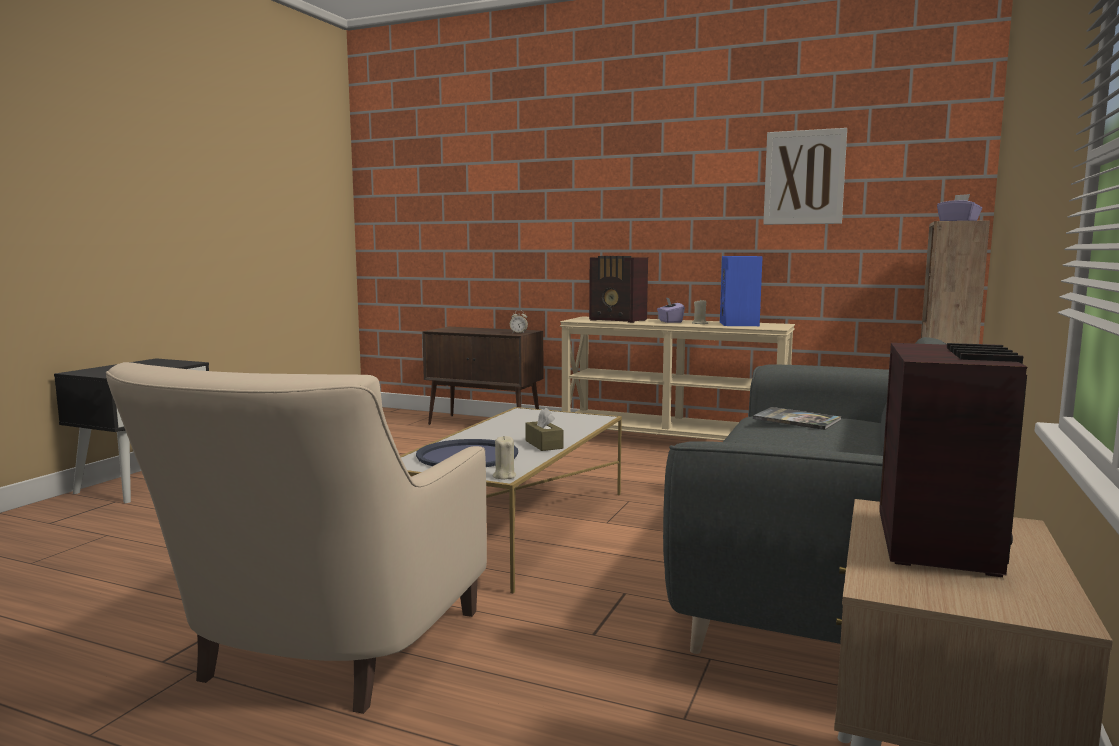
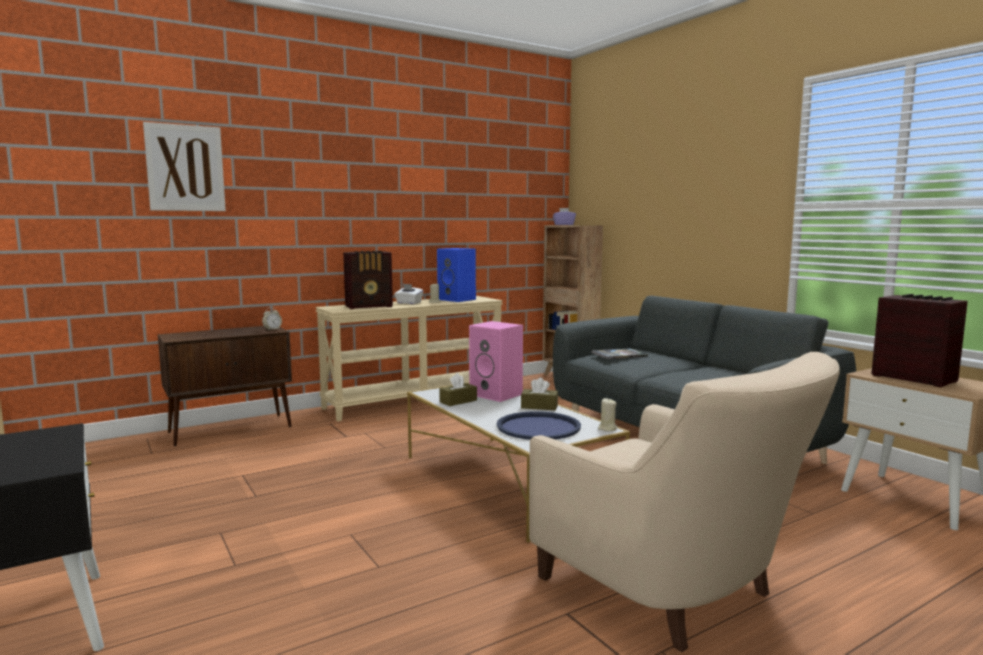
camera: 55 degrees left, 0 degrees up
purple tissue box [657,298,685,323] -> white tissue box [394,284,423,304]
picture [763,128,847,225] -> picture moved to [143,122,226,211]
none -> brown tissue box [439,373,477,406]
none -> pink speaker [469,321,523,402]

